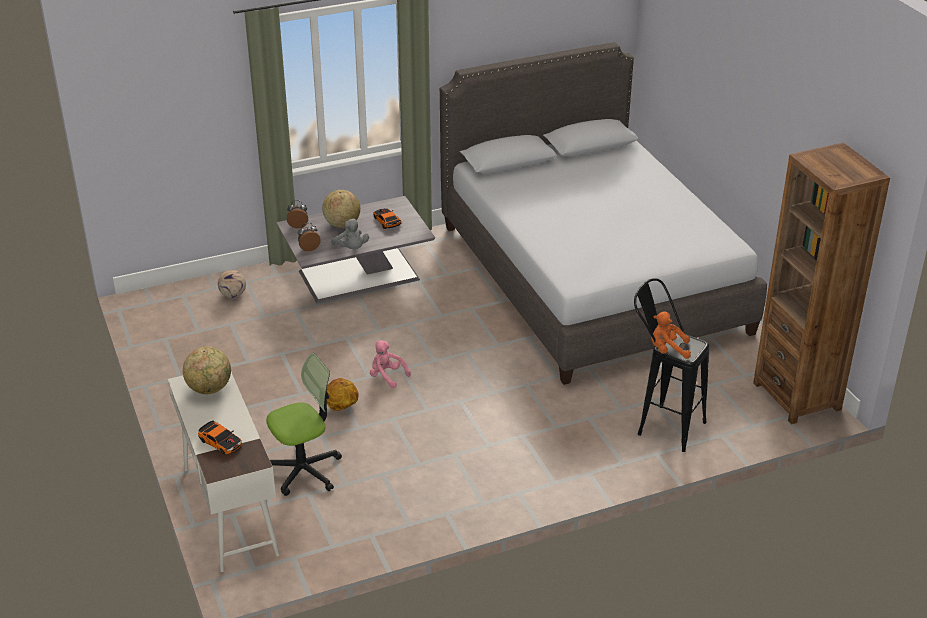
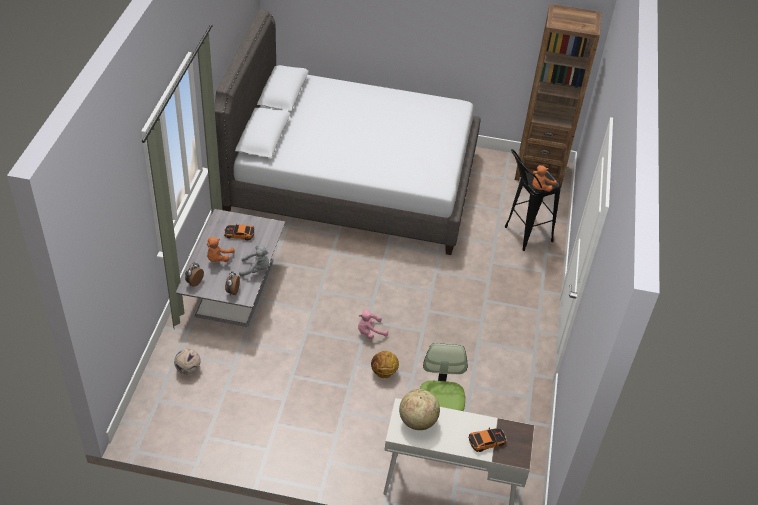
camera: 60 degrees left, 10 degrees up
globe [322,190,360,228] -> orange plush toy [207,237,235,262]

